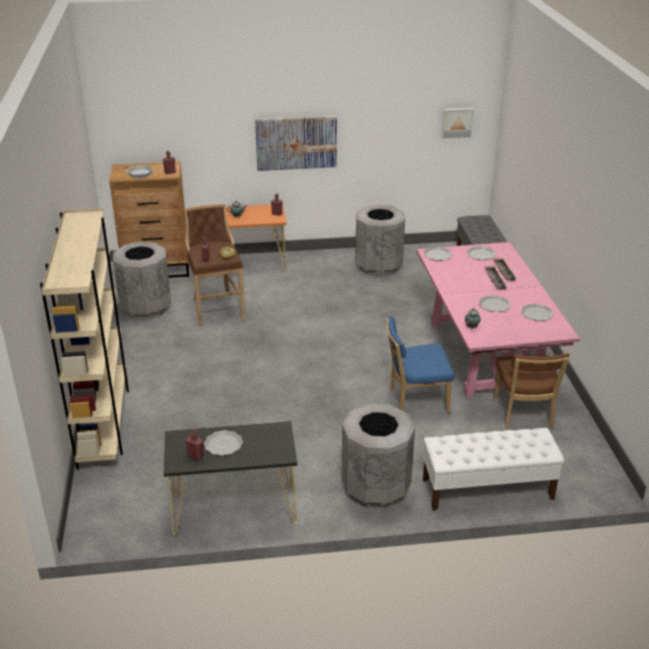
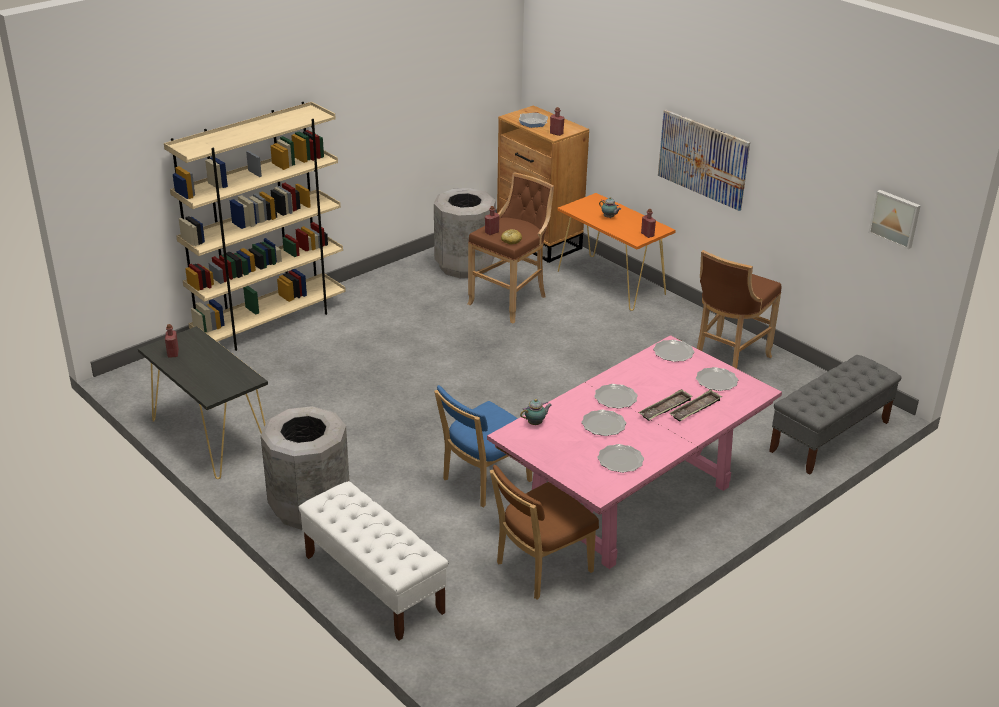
camera: 55 degrees right, 0 degrees up
plate [204,430,243,456] -> plate moved to [594,384,638,409]
grey trash can [355,204,405,277] -> brown stool [697,250,782,369]
blue chair [386,316,454,414] -> blue chair turned 90 degrees counterclockwise [434,385,532,507]

